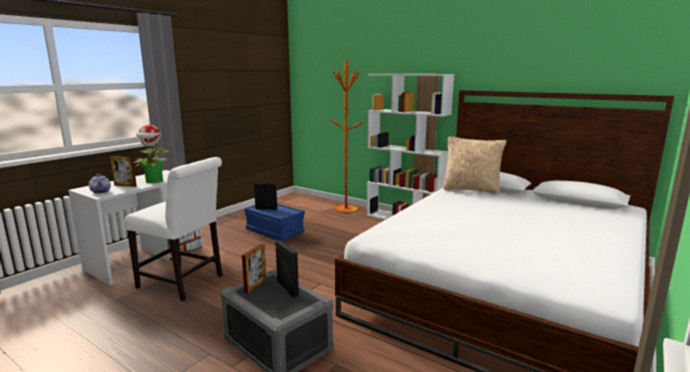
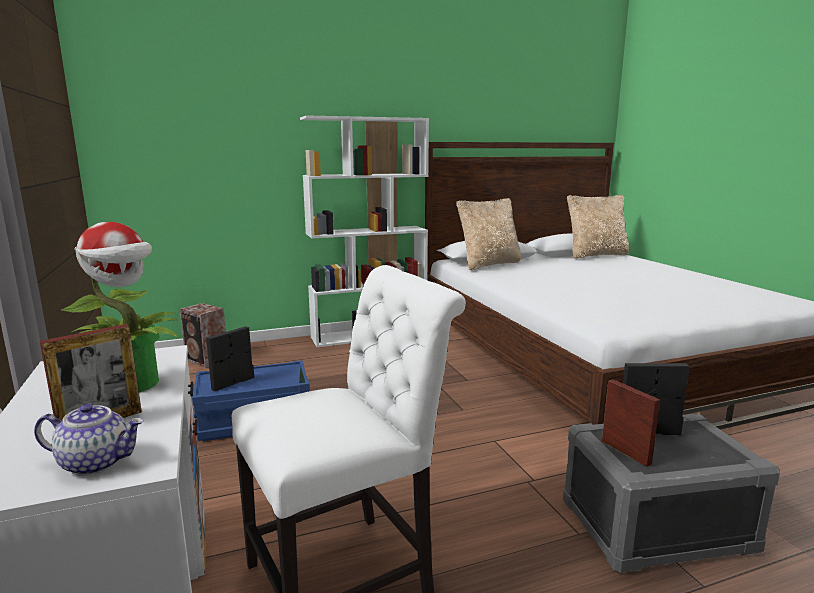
camera: 55 degrees left, 0 degrees up
orange clothes rack [330,60,363,213] -> none
none -> speaker [180,303,226,368]
none -> beige pillow [567,195,629,259]

